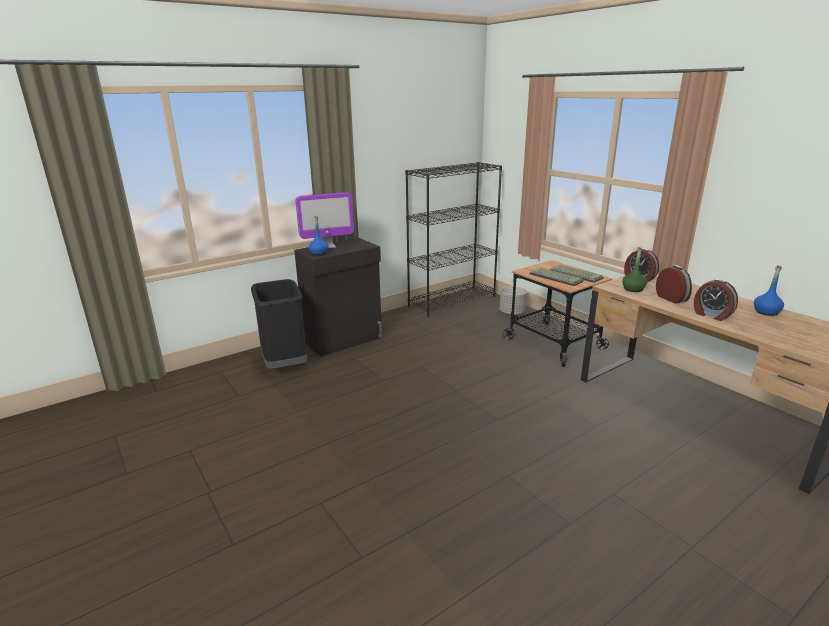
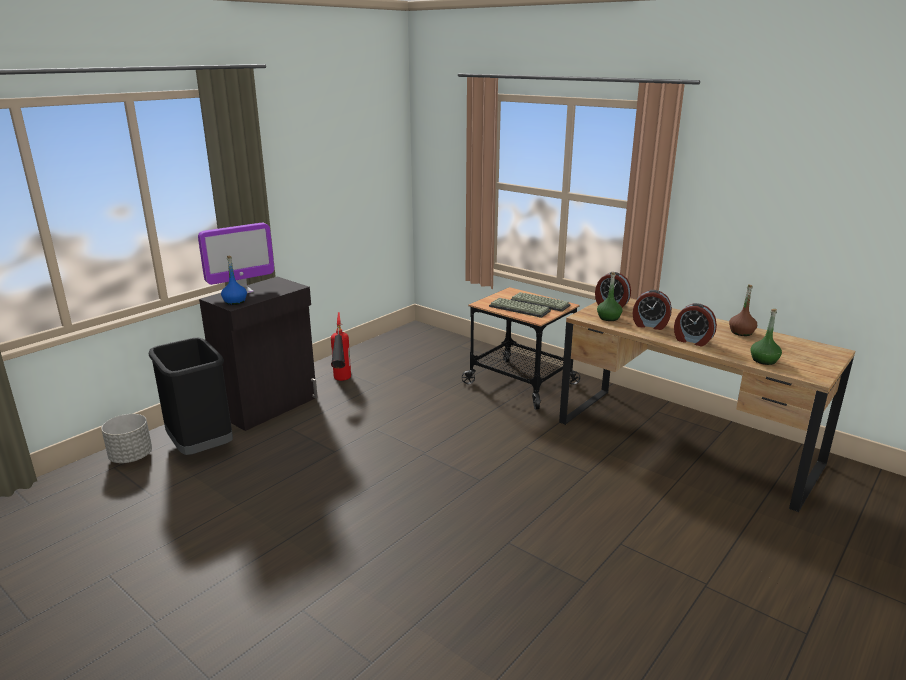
camera: 15 degrees left, 0 degrees up
black bookcase [405,162,502,317] -> none
grey planter [500,286,527,315] -> grey planter moved to [101,414,152,463]
alarm clock [656,265,692,304] -> alarm clock turned 150 degrees clockwise [632,290,672,330]
blue bottle [754,265,784,316] -> brown bottle [729,284,757,336]
none -> fire extinguisher [331,312,351,381]
none -> green bottle [750,309,782,365]

